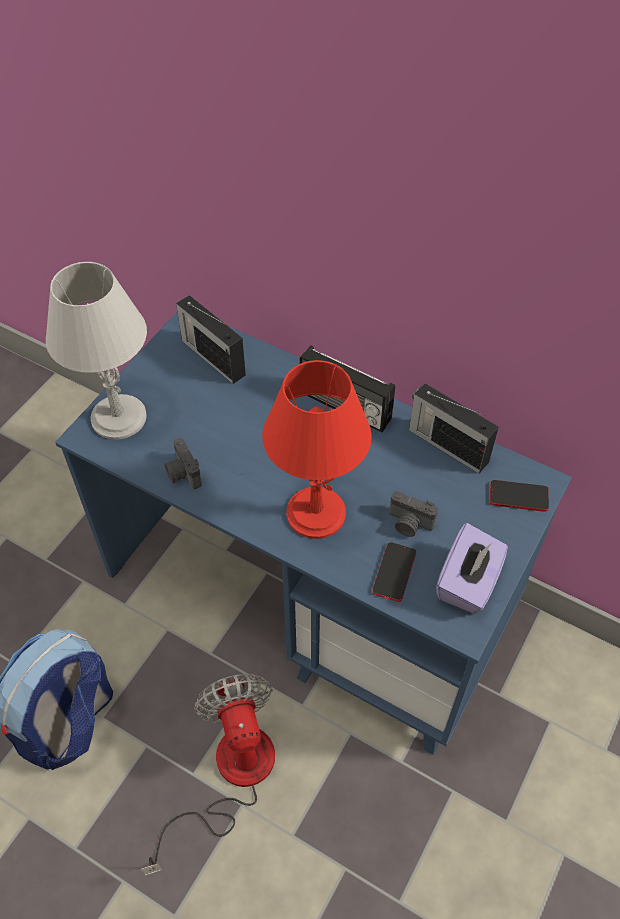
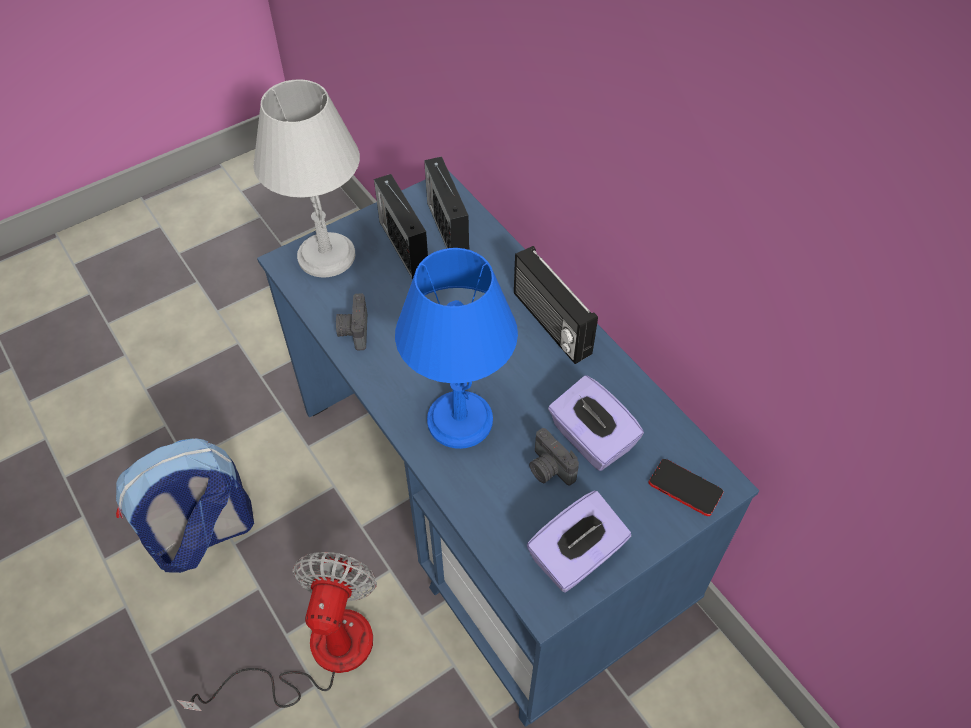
camera: 25 degrees right, 0 degrees up
red table lamp [262,360,372,539] -> blue table lamp [395,248,518,449]
phone [372,542,416,602] -> none
radio [409,383,499,473] -> radio moved to [374,174,428,279]
none -> purple tissue box [548,375,644,471]

